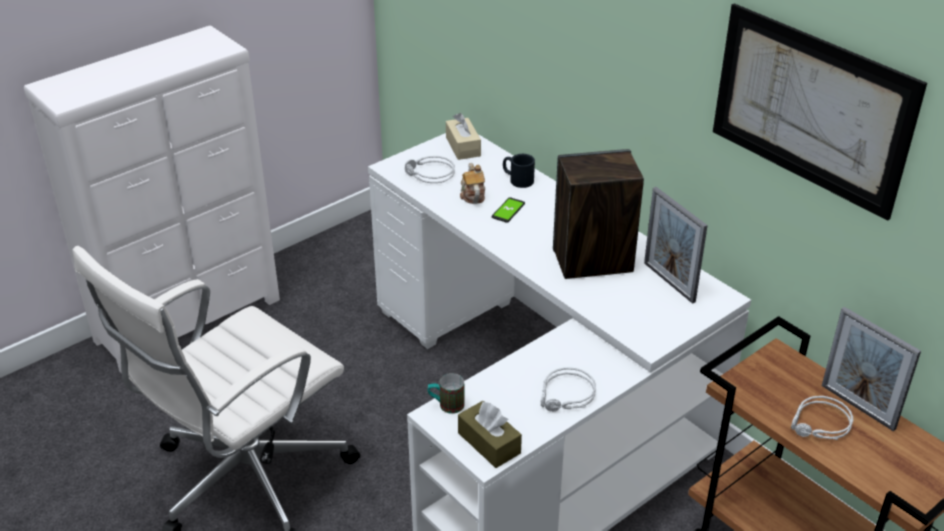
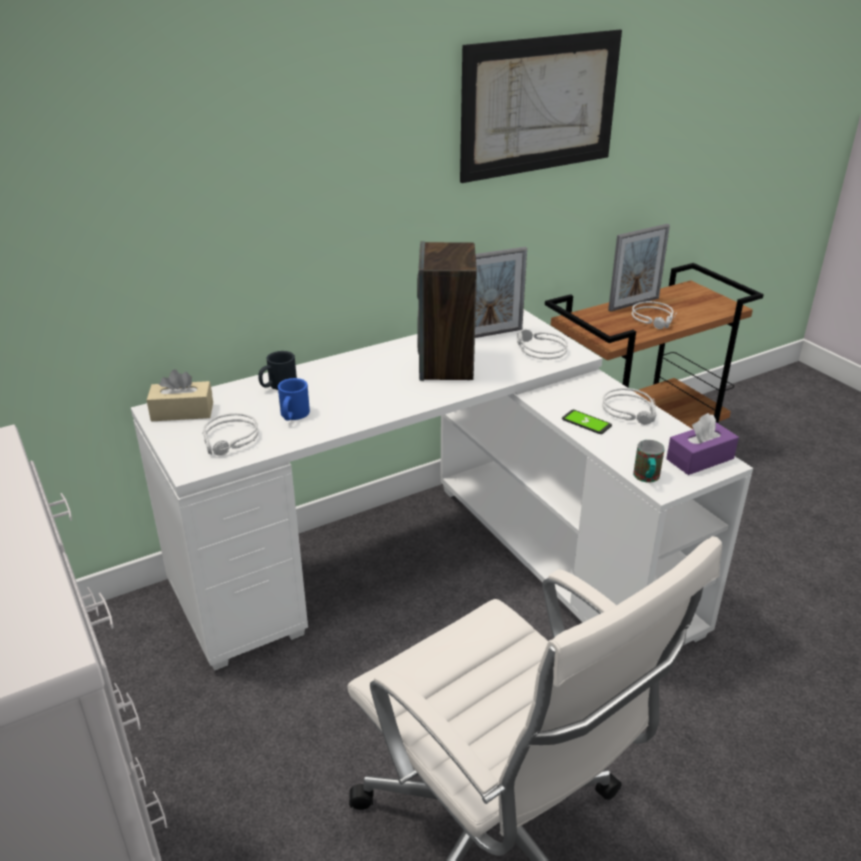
camera: 80 degrees left, 5 degrees down
brown tissue box [458,401,522,468] -> purple tissue box [666,413,739,475]
teapot [460,163,485,204] -> blue mug [278,378,310,421]
phone [492,197,525,223] -> phone moved to [562,410,612,434]
none -> grey headphones [517,329,568,359]

